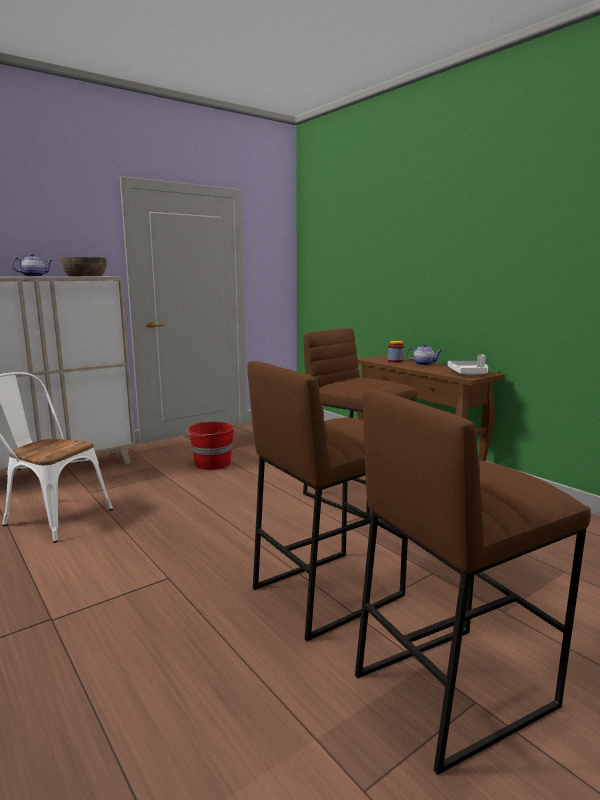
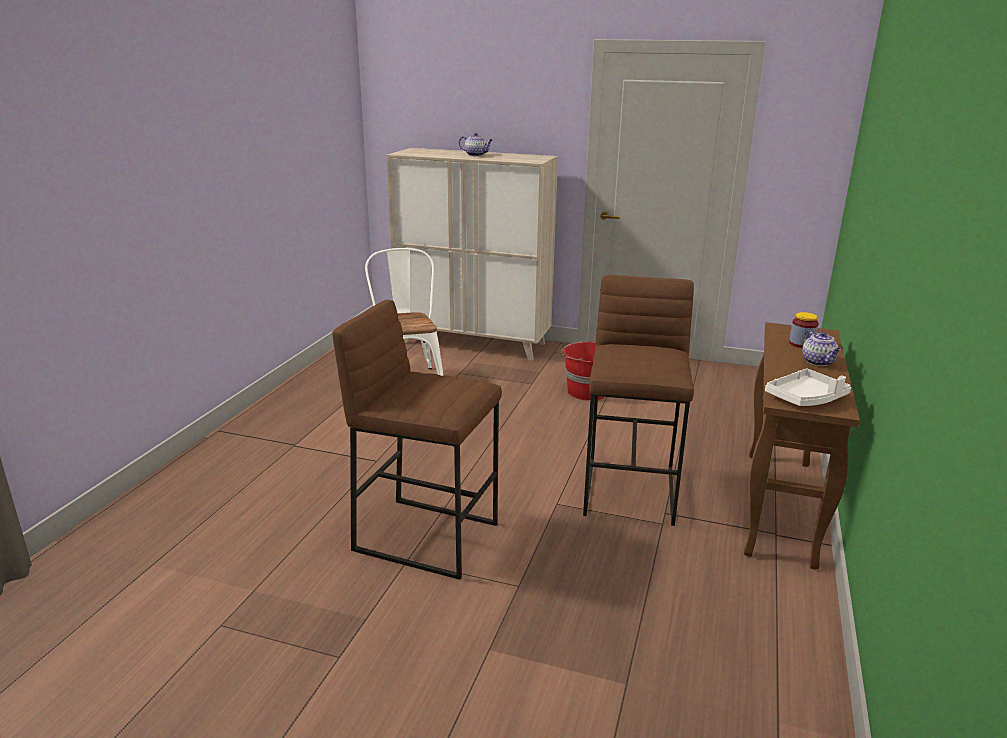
camera: 55 degrees right, 10 degrees up
brown bowl [61,257,107,277] -> none
brown stool [355,389,591,775] -> none

